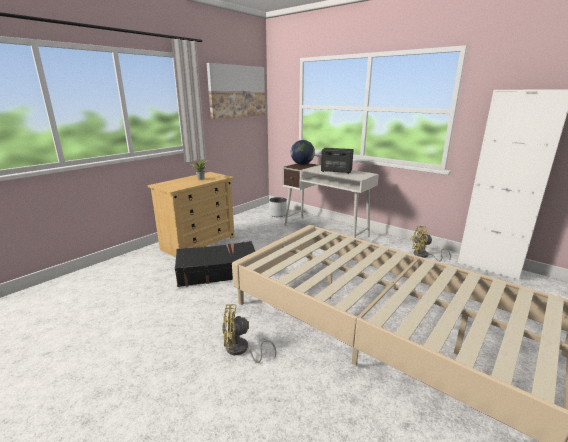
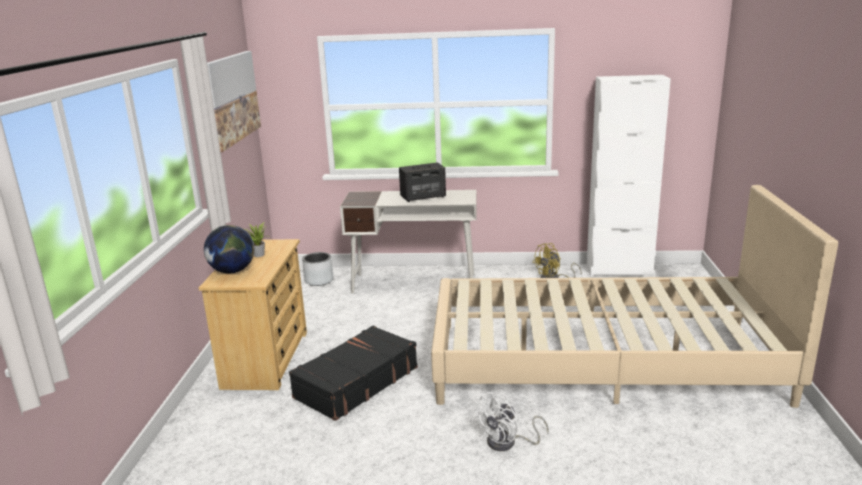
camera: 35 degrees left, 0 degrees up
yellow fan [222,304,276,363] -> white fan [473,392,549,451]
globe [291,140,315,165] -> globe moved to [204,225,254,273]

